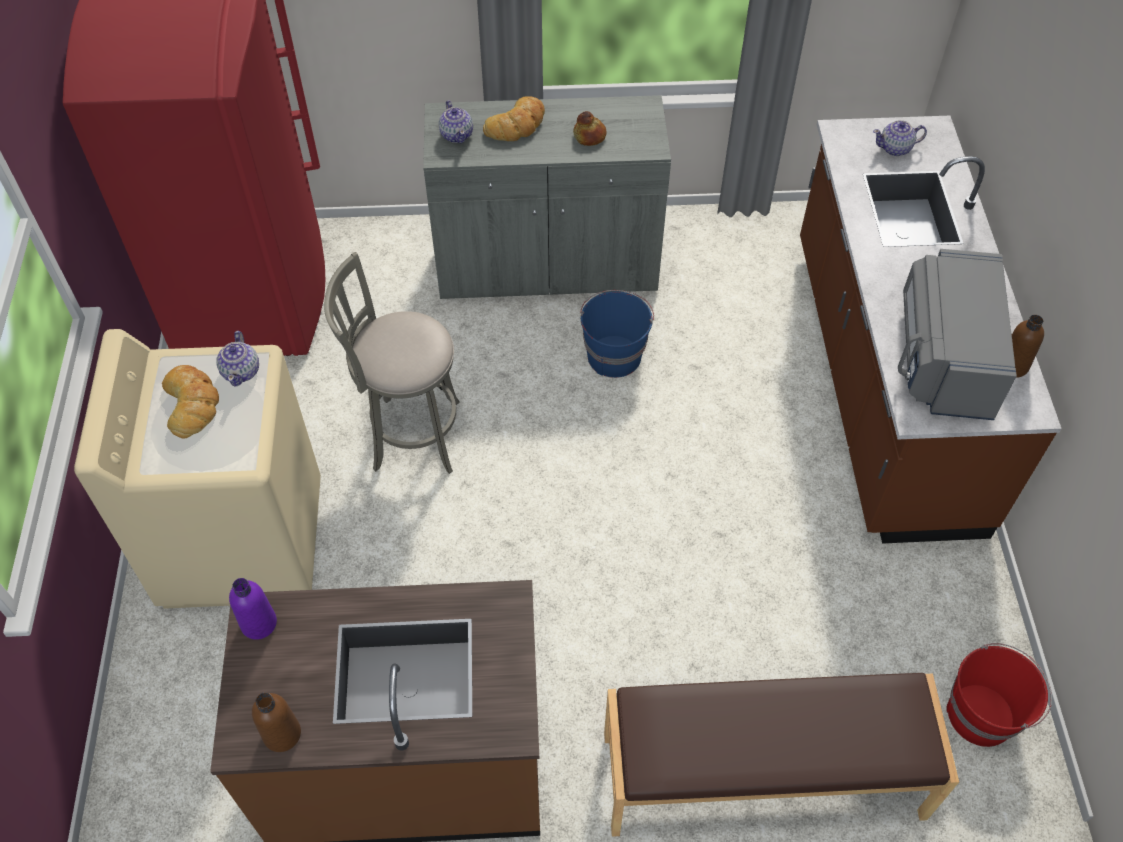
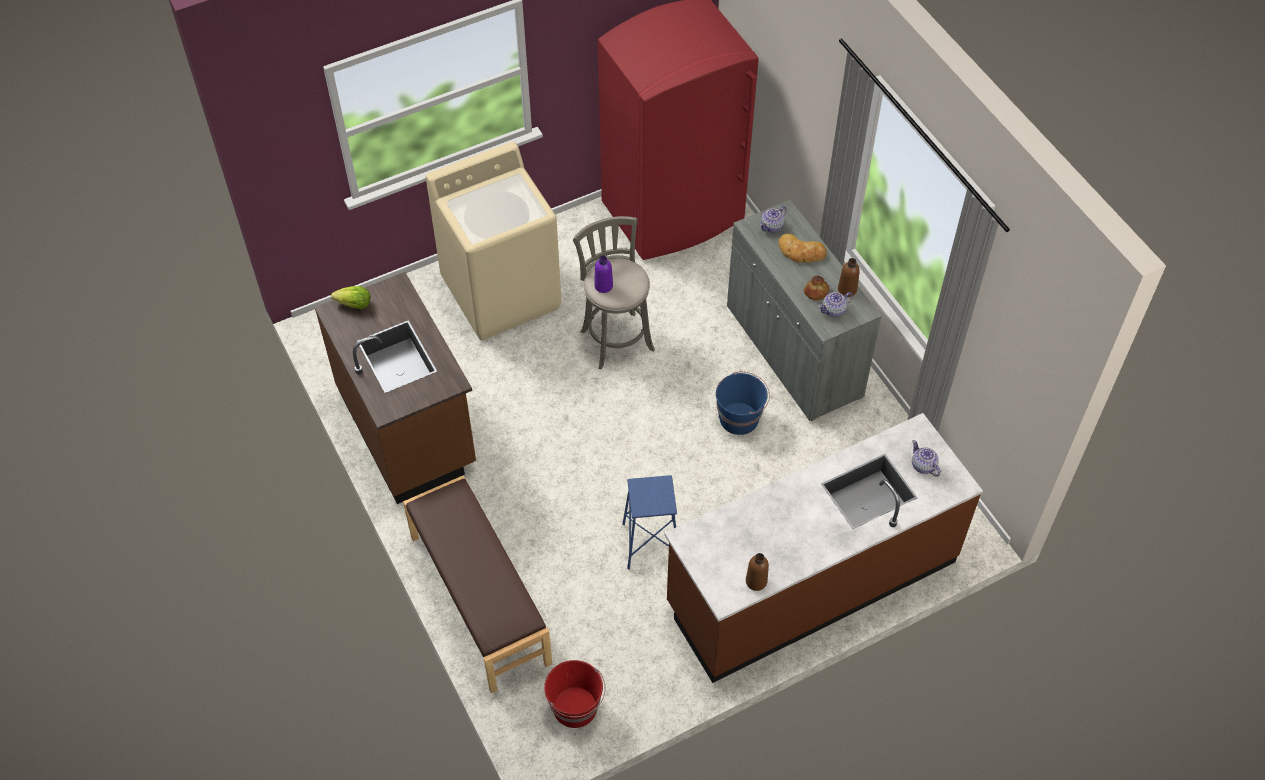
camera: 65 degrees right, 0 degrees up
bread [162,365,219,439] -> none
teapot [217,331,259,387] -> teapot moved to [818,292,853,317]
purple bottle [229,578,277,640] -> purple bottle moved to [594,255,613,293]
brown bottle [252,692,301,752] -> brown bottle moved to [838,258,860,297]
grey microwave [898,249,1017,420] -> none
none -> lettuce [331,286,371,309]
none -> blue stool [622,475,677,569]

